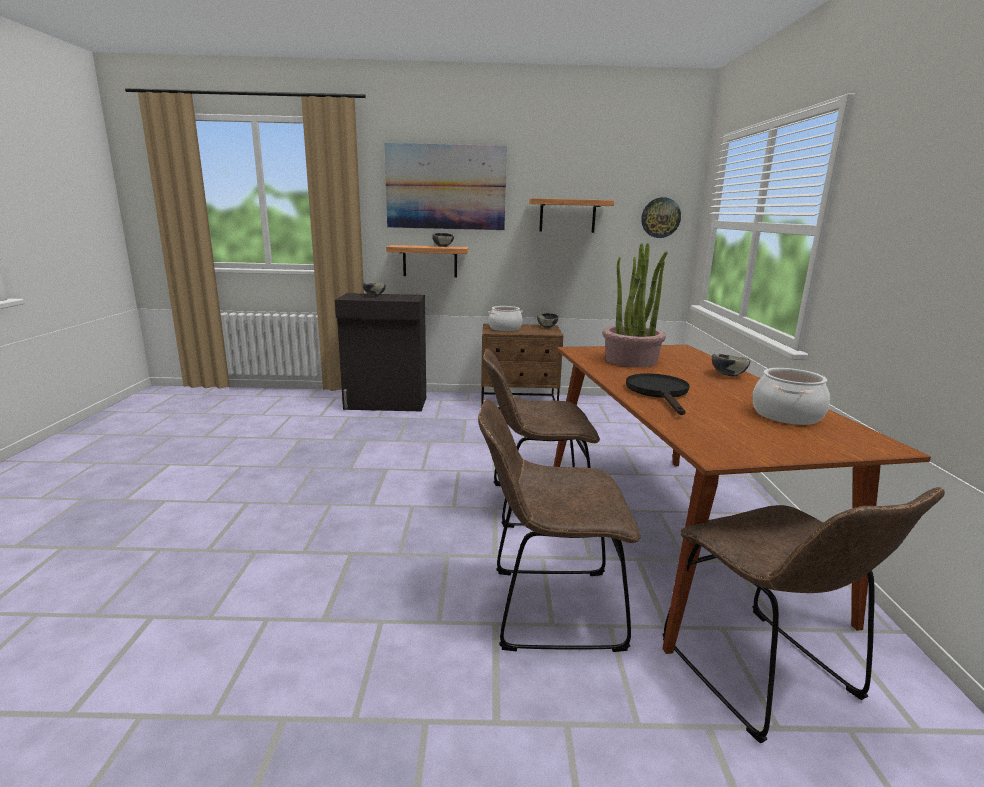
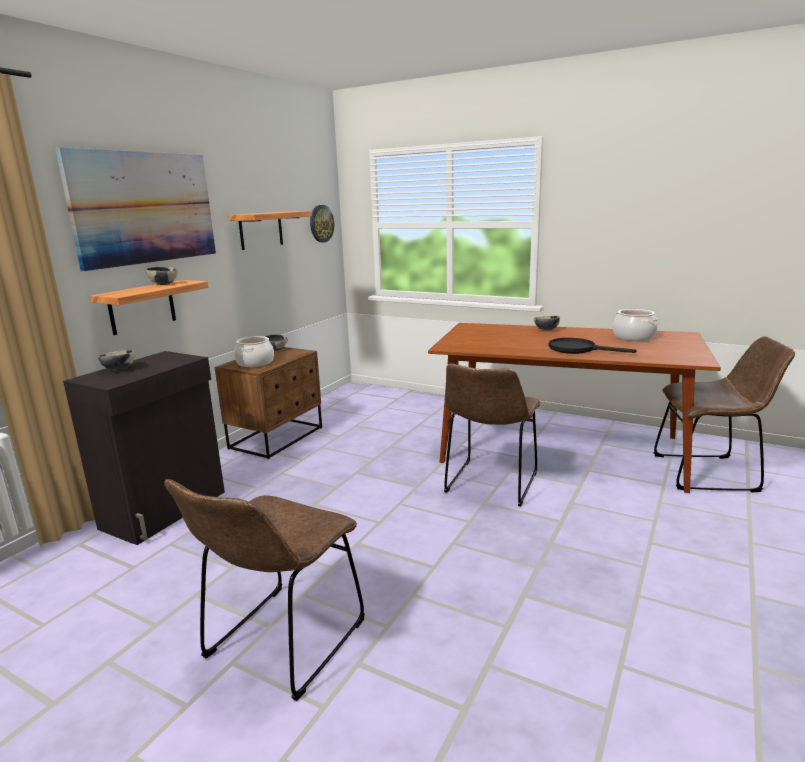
camera: 60 degrees left, 0 degrees up
brown chair [478,399,641,652] -> brown chair moved to [164,479,365,701]
potted plant [602,243,668,367] -> none

